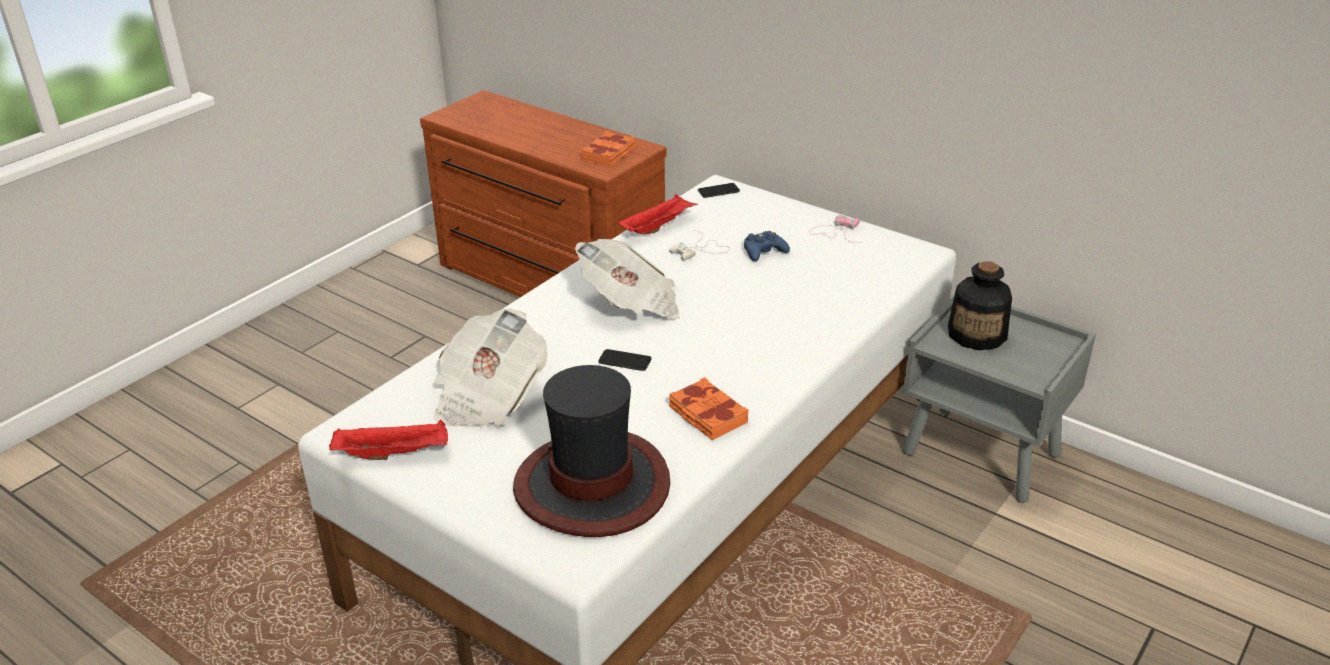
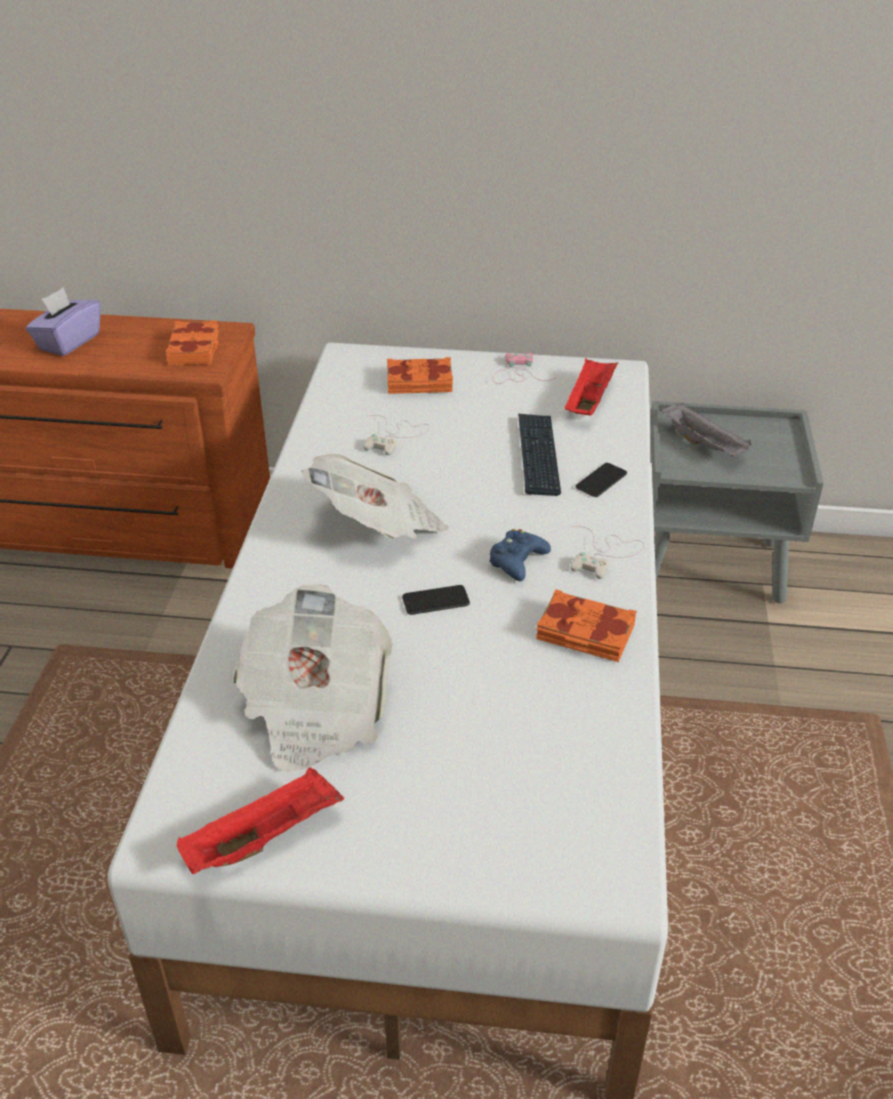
camera: 30 degrees left, 5 degrees up
hat [513,365,670,537] -> none
red tray [618,194,697,235] -> red tray moved to [564,358,618,415]
phone [698,183,740,198] -> phone moved to [575,463,627,497]
blue game controller [744,231,790,261] -> blue game controller moved to [489,529,551,581]
bottle [948,261,1012,350] -> grey tray [661,403,751,456]
none -> purple tissue box [26,287,100,356]
none -> orange book [387,357,453,394]
none -> keyboard [518,414,561,496]
none -> white game controller [570,526,644,579]

